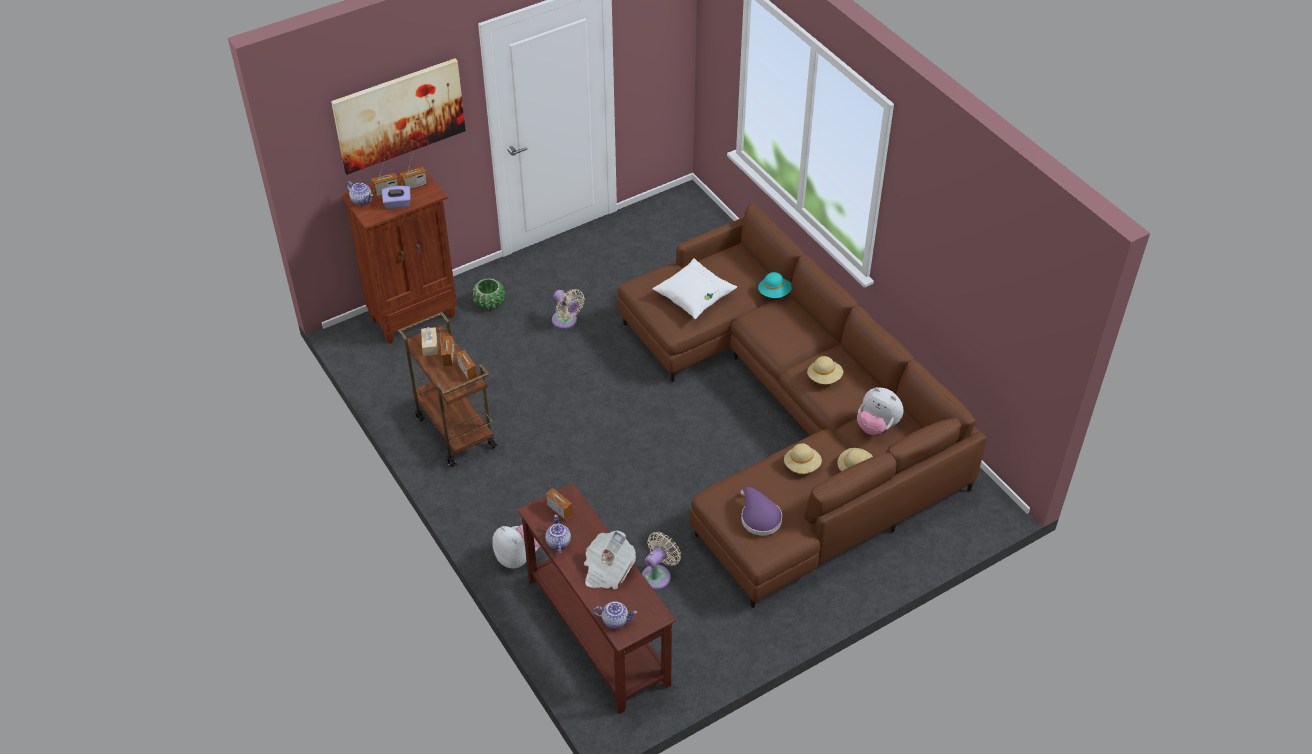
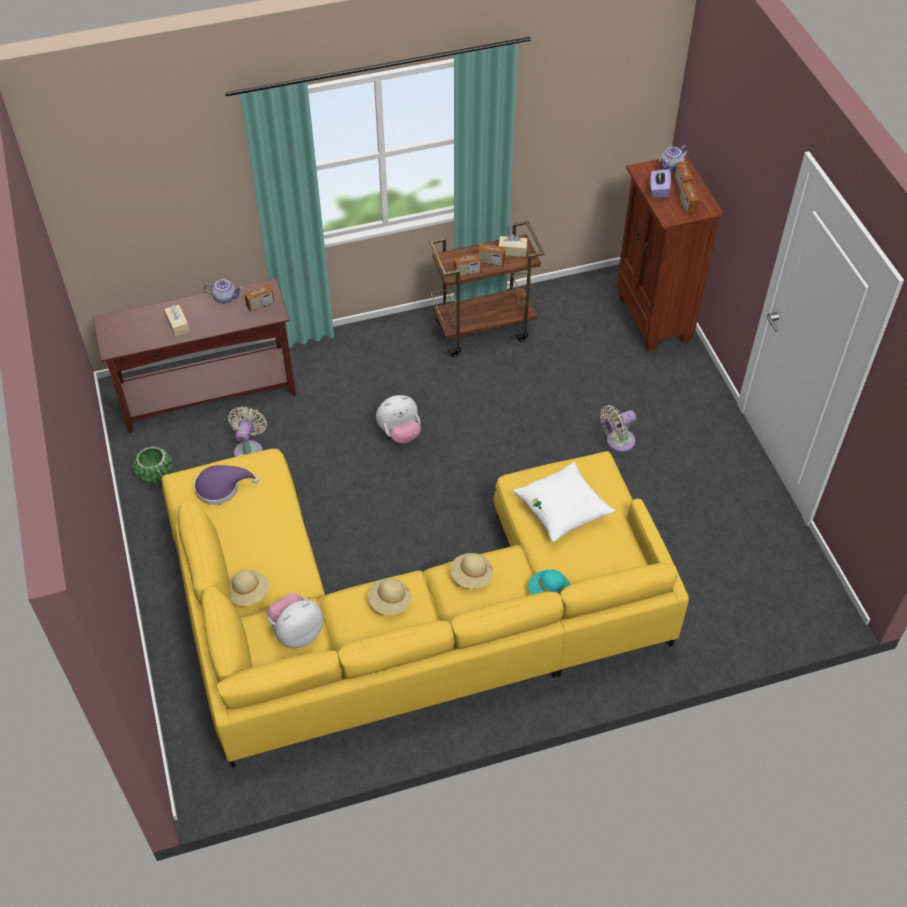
camera: 105 degrees right, 5 degrees up
picture [331,58,466,175] -> none
green planter [472,278,505,309] -> green planter moved to [132,446,173,484]
plush toy [492,525,540,569] -> plush toy moved to [376,395,421,444]
newspaper [584,531,636,589] -> beige tissue box [164,305,190,337]
teapot [593,601,637,629] -> none
brown sofa [617,204,987,609] -> yellow sofa [162,449,689,768]
beige fan [642,532,681,590] -> beige fan turned 135 degrees counterclockwise [228,406,267,457]
beige hat [784,443,822,474] -> beige hat moved to [450,553,493,588]

